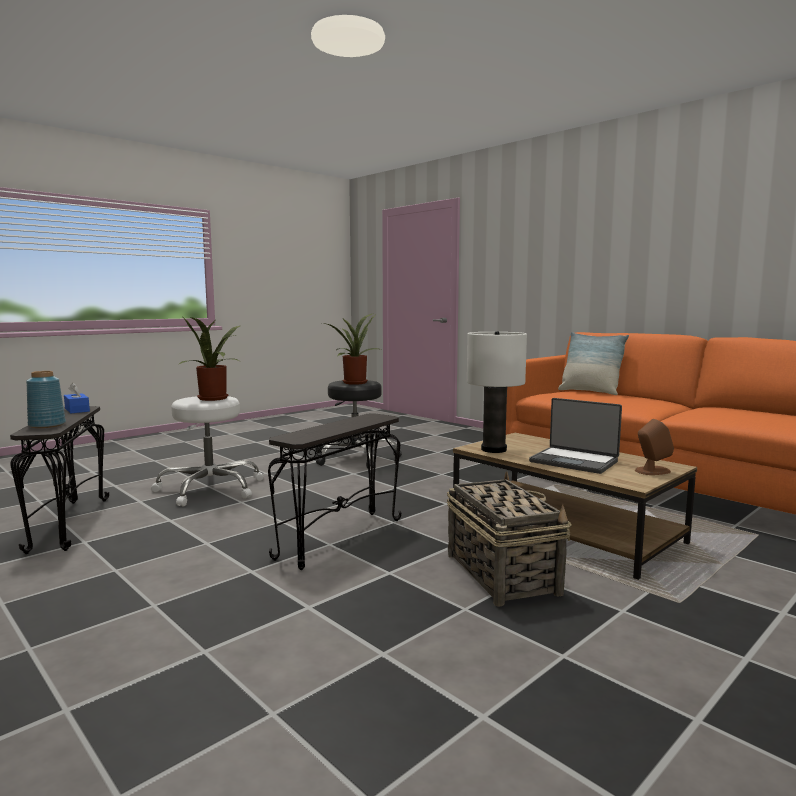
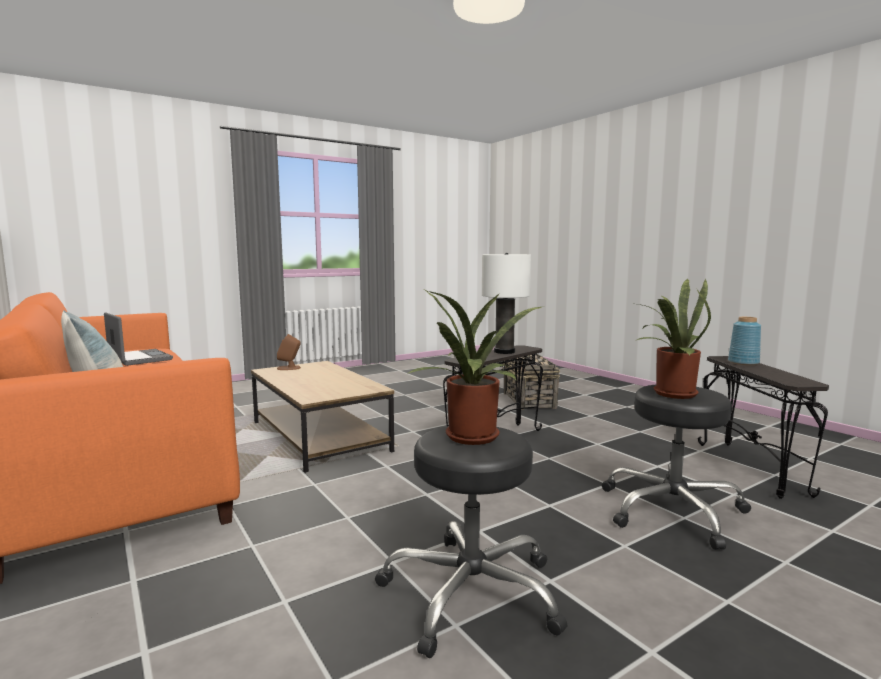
camera: 170 degrees left, 0 degrees up
blue tissue box [64,383,90,413] -> none
white stool [151,396,264,506] -> black stool [602,385,751,550]
basket [447,471,572,607] -> basket moved to [502,354,560,410]
white table lamp [467,331,527,453] -> white table lamp moved to [482,253,531,354]
laptop [529,398,622,474] -> laptop moved to [104,313,173,366]

